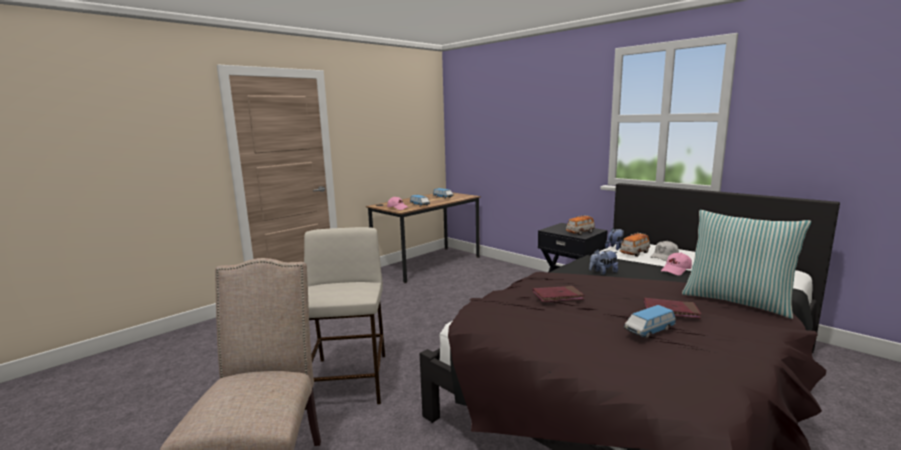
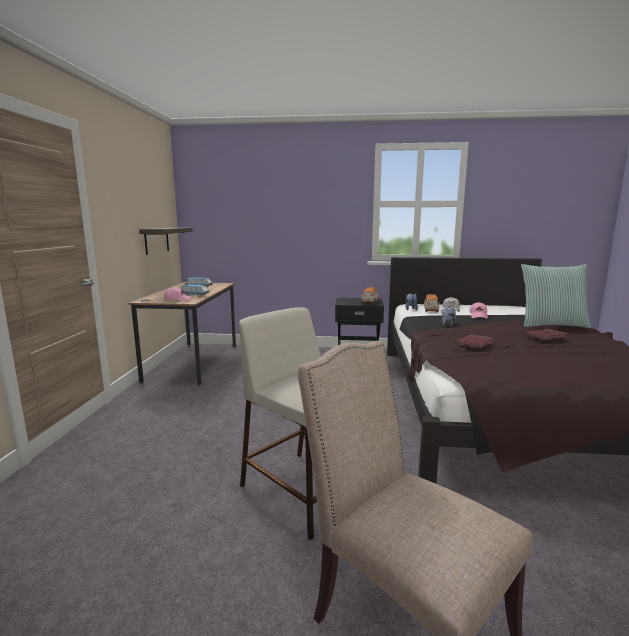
camera: 40 degrees left, 0 degrees up
toy car [624,305,676,338] -> none
none -> shelf [139,228,193,255]

